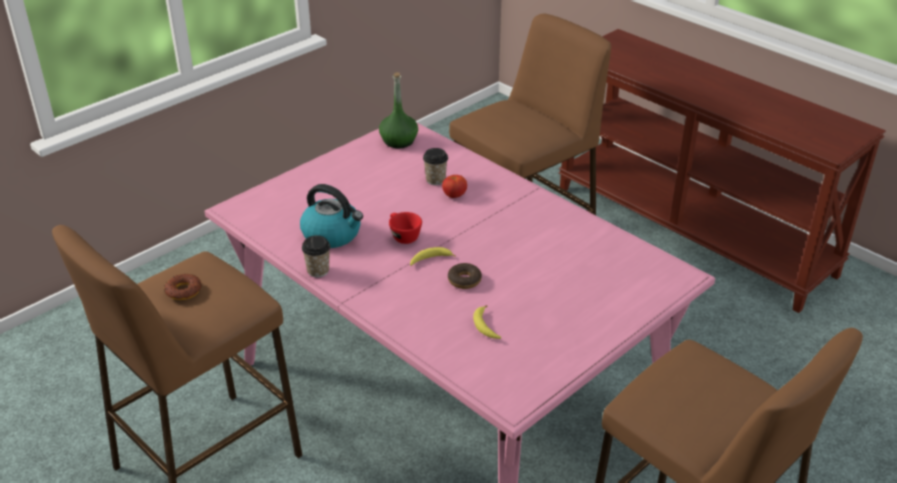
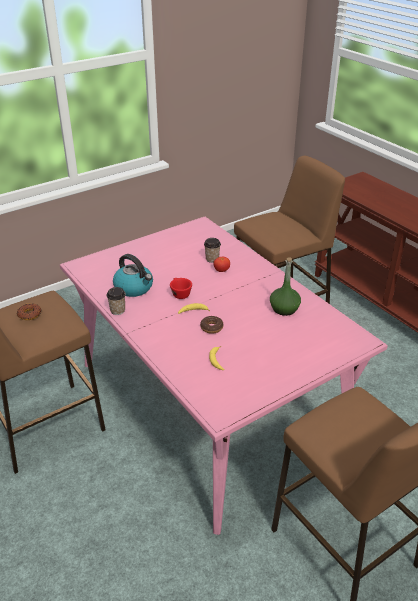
camera: 10 degrees right, 0 degrees up
green bottle [379,72,418,148] -> green bottle moved to [270,257,301,316]

